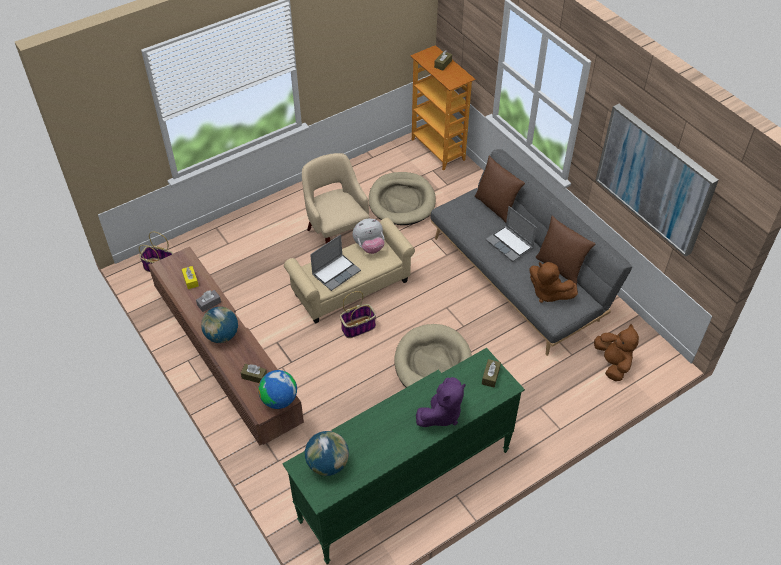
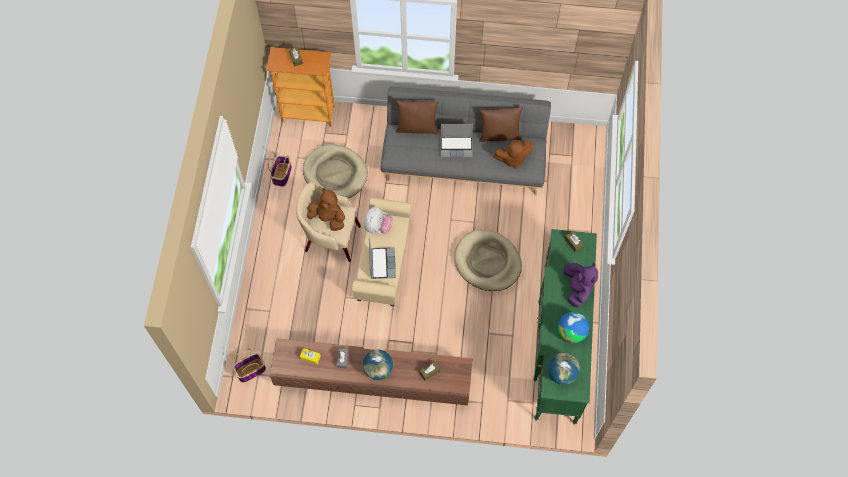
camera: 50 degrees left, 15 degrees up
globe [258,370,297,409] -> globe moved to [557,312,589,343]
basket [340,291,376,338] -> basket moved to [268,152,292,187]
brown plush toy [594,324,639,381] -> brown plush toy moved to [307,188,345,231]
picture [596,104,719,257] -> none

